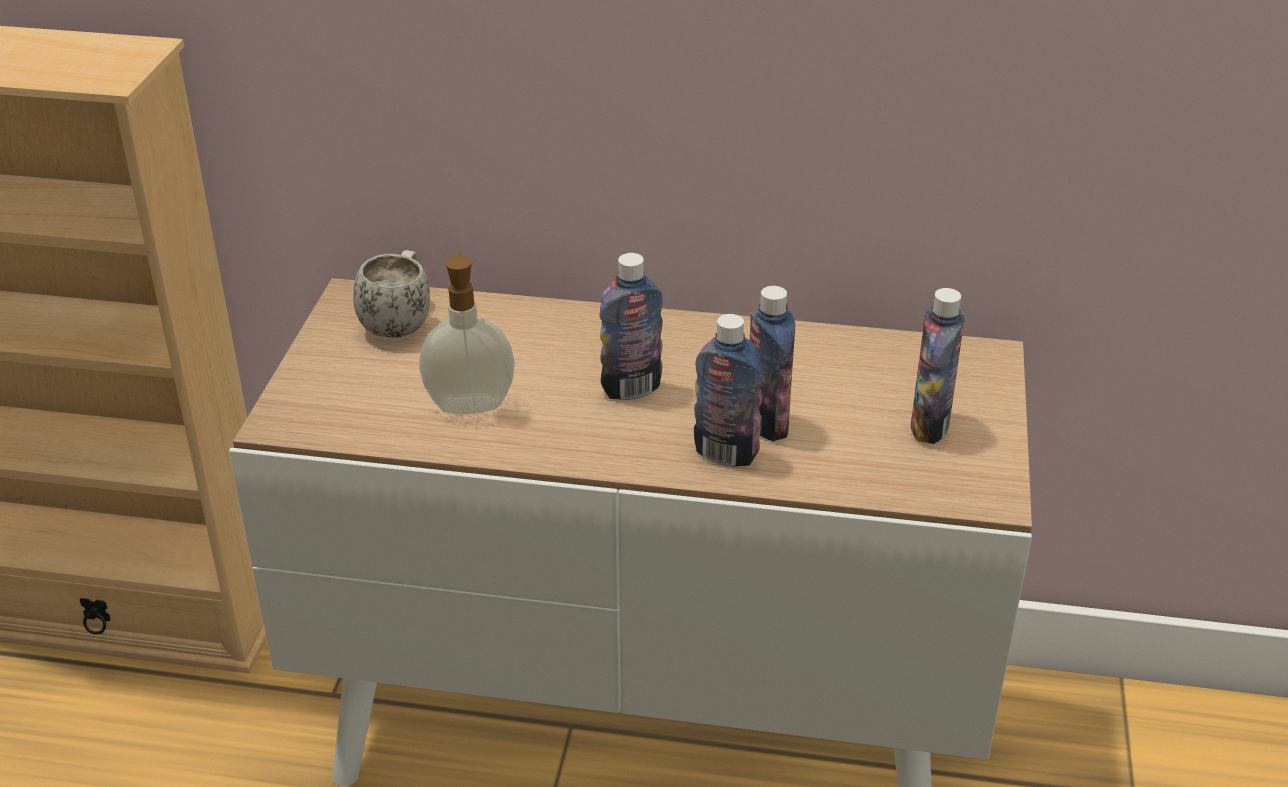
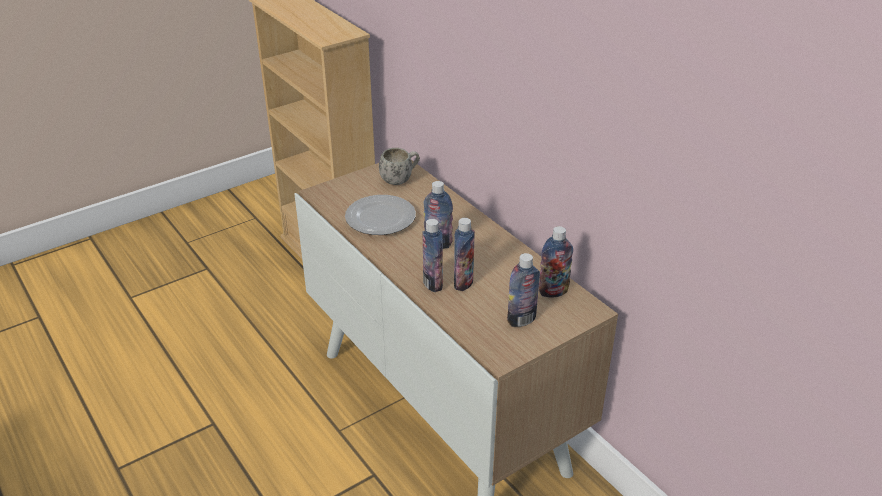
camera: 45 degrees right, 0 degrees up
soap dispenser [419,251,515,414] -> plate [345,195,416,235]
none -> bottle [538,226,573,298]

